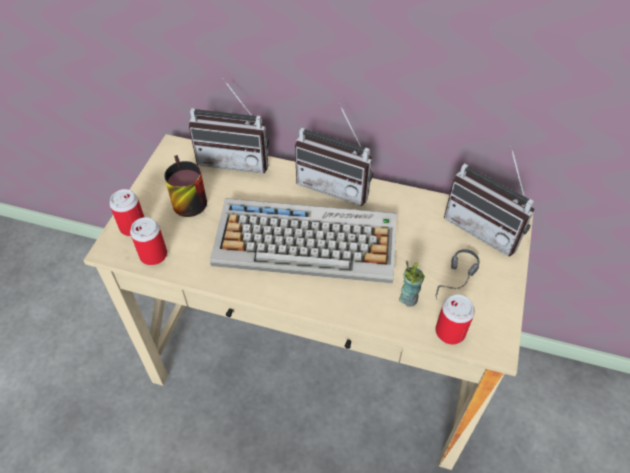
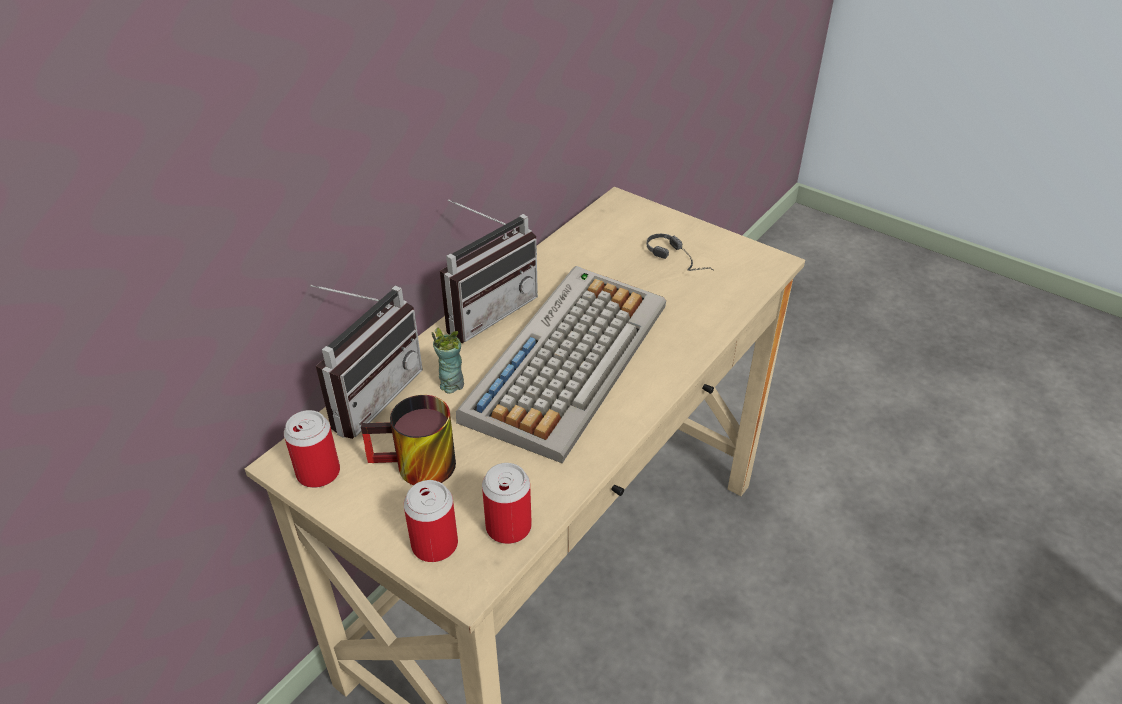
camera: 70 degrees left, 10 degrees down
cup [399,260,425,307] -> cup moved to [431,328,464,394]
can [435,294,475,344] -> can moved to [284,410,340,488]
radio [444,146,534,257] -> none

